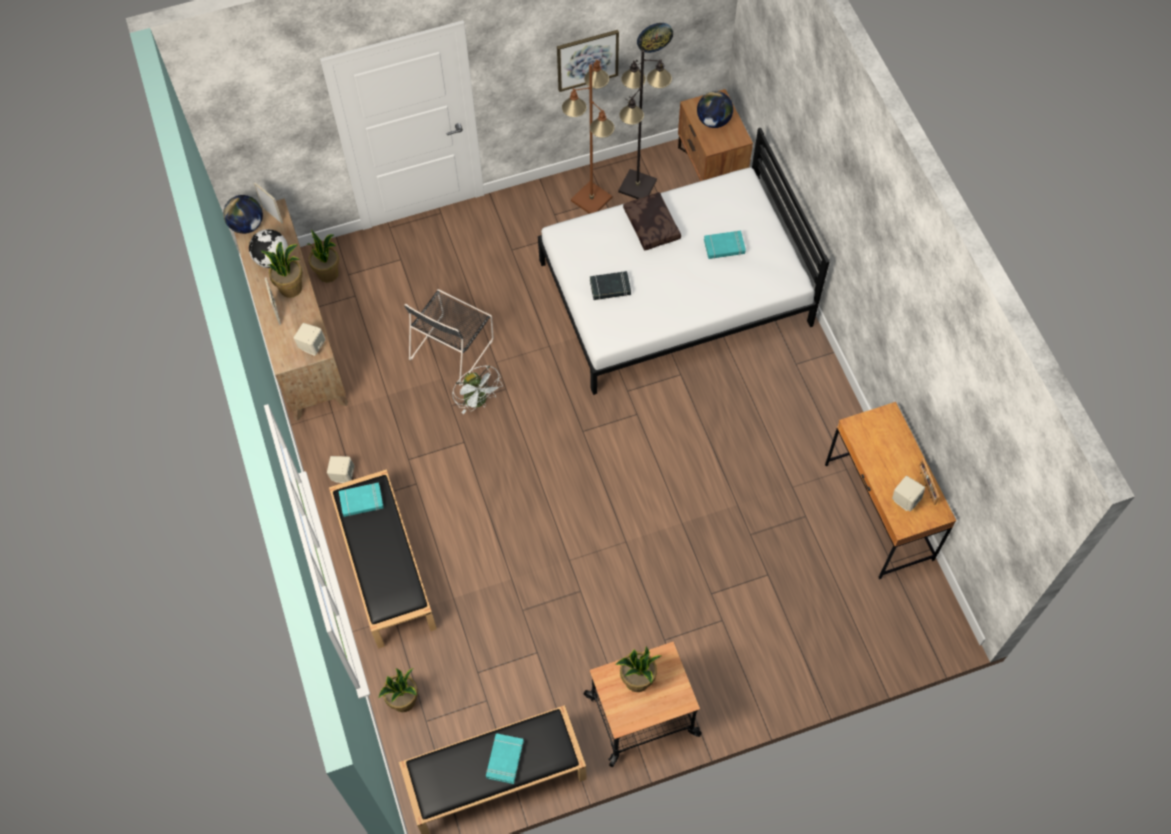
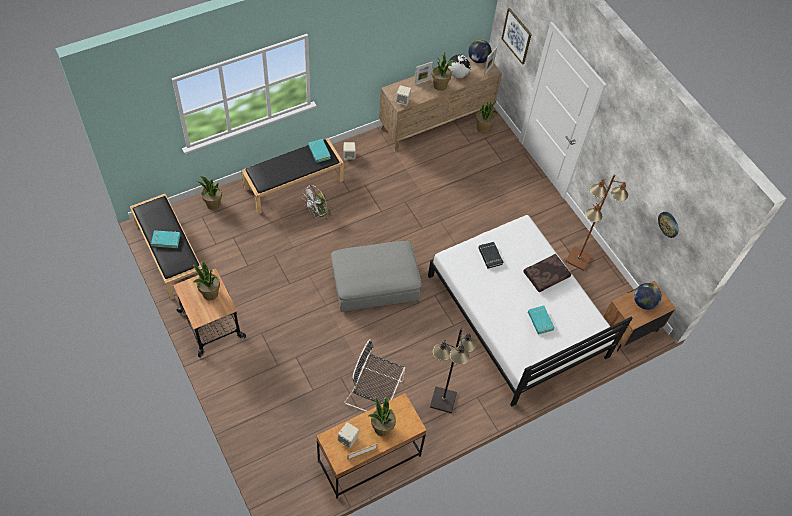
camera: 75 degrees right, 5 degrees down
black chair [404,289,494,386] -> black chair moved to [344,339,405,412]
white fan [452,365,503,414] -> white fan moved to [303,185,331,220]
picture [557,30,619,92] -> picture moved to [501,8,532,65]
black floor lamp [618,50,672,199] -> black floor lamp moved to [430,328,476,413]
none -> grey ottoman [331,241,421,312]
none -> potted plant [369,396,396,436]

